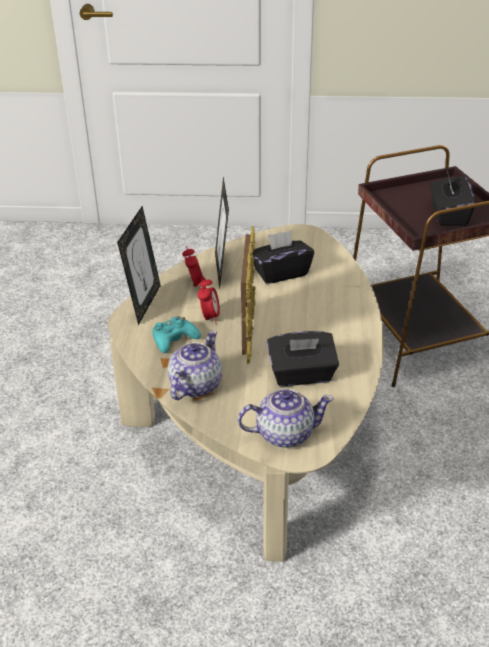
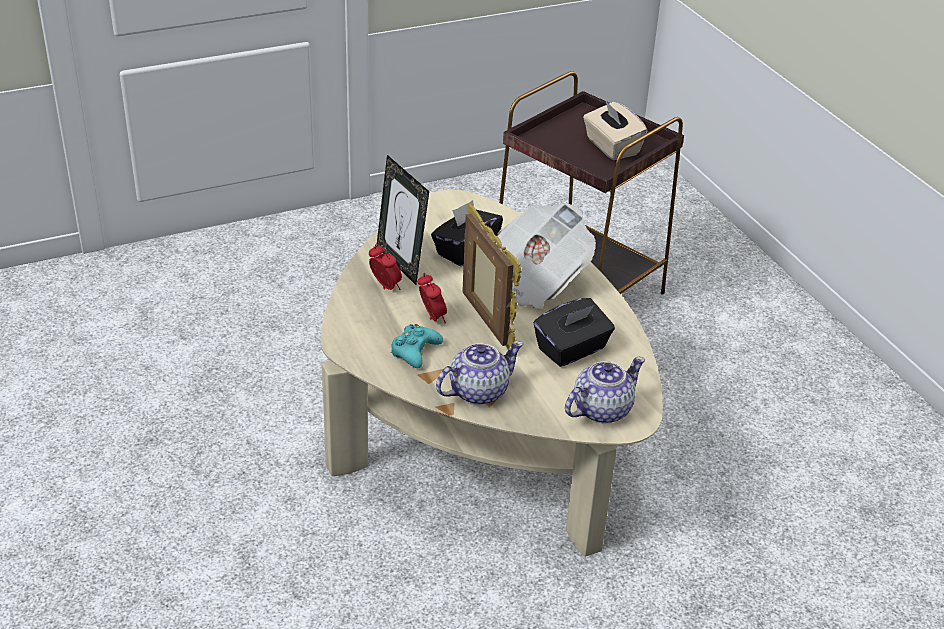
camera: 30 degrees left, 0 degrees up
picture frame [117,206,161,325] -> none
teapot [168,330,222,400] -> teapot turned 60 degrees clockwise [436,341,523,405]
black tissue box [430,171,475,226] -> beige tissue box [583,100,647,160]
none -> newspaper [496,203,596,309]

